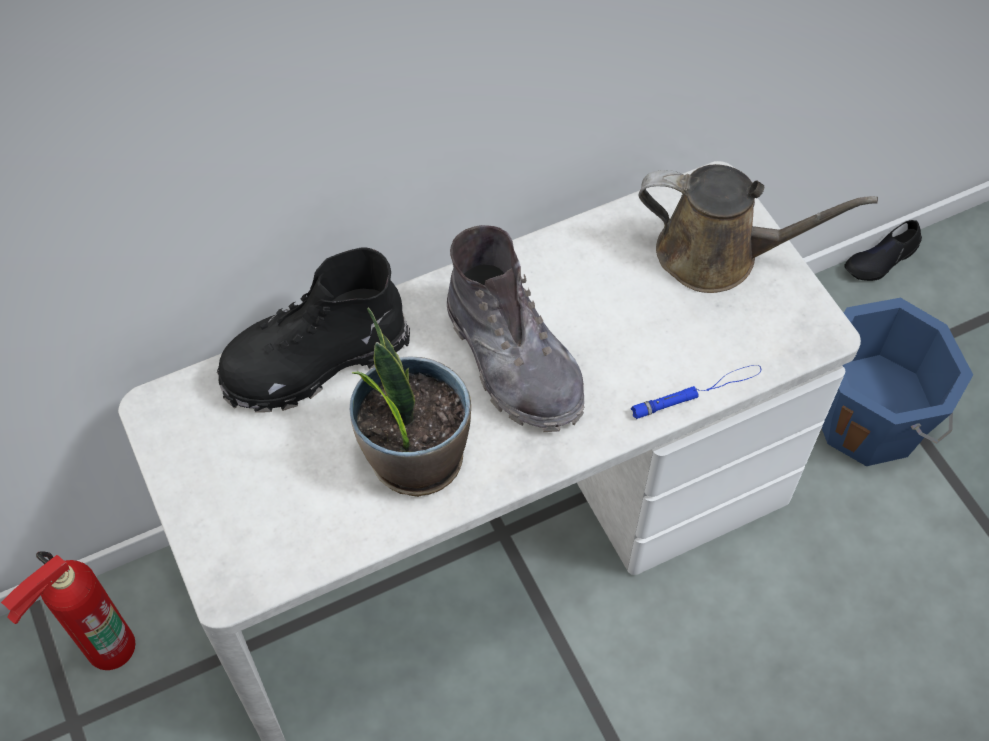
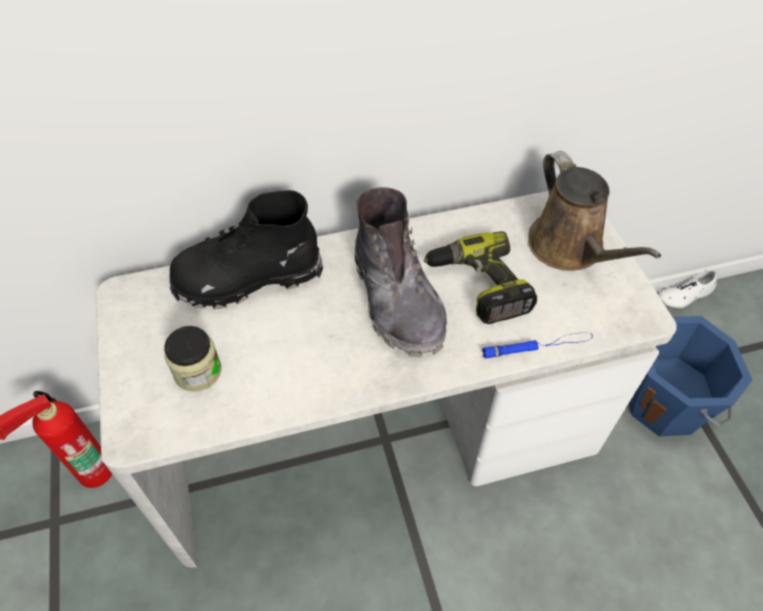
camera: 10 degrees right, 5 degrees down
potted plant [349,307,471,497] -> none
brown watering can [639,164,878,293] -> brown watering can turned 45 degrees clockwise [528,151,661,271]
black shoe [844,220,922,281] -> white shoe [659,270,717,308]
none -> jar [164,326,221,392]
none -> power drill [423,231,537,324]

